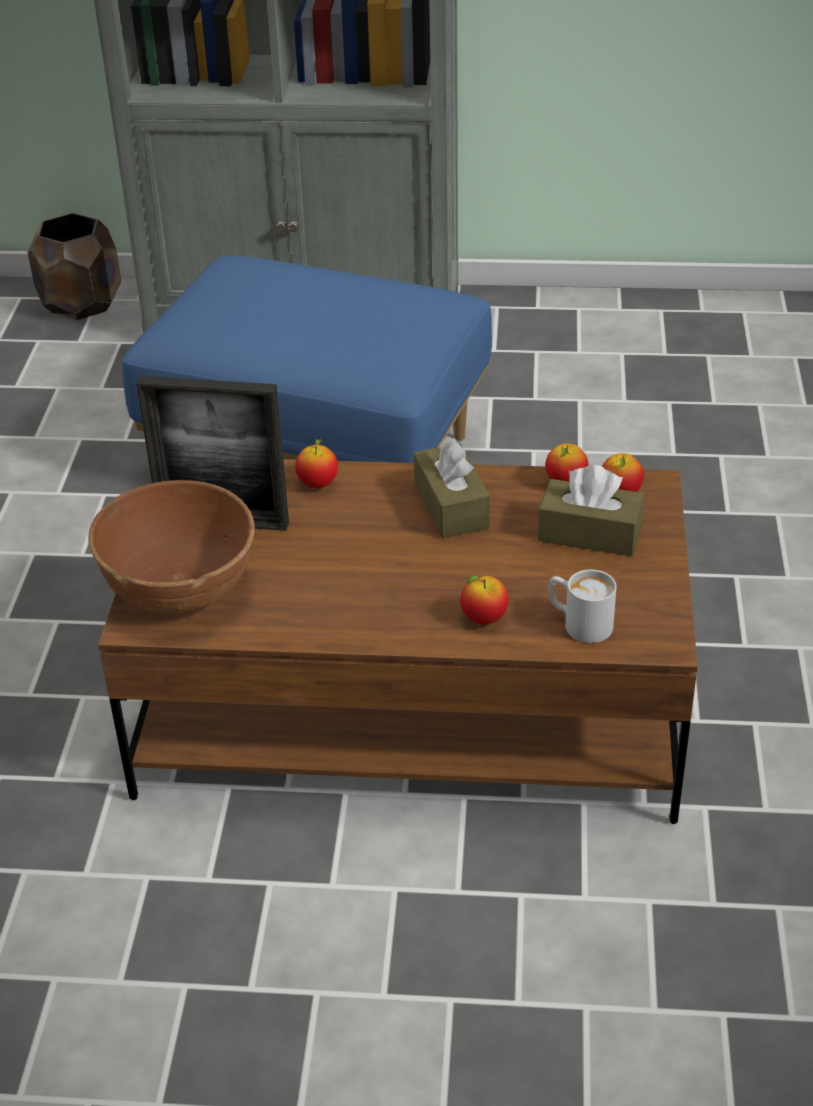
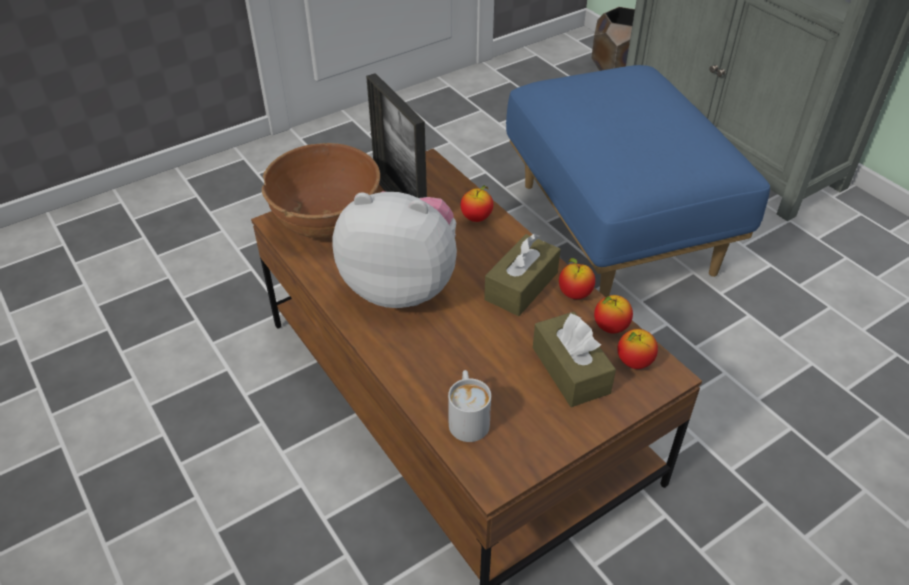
camera: 50 degrees right, 5 degrees up
apple [460,575,509,624] -> apple moved to [559,258,595,299]
none -> plush toy [332,191,457,308]

